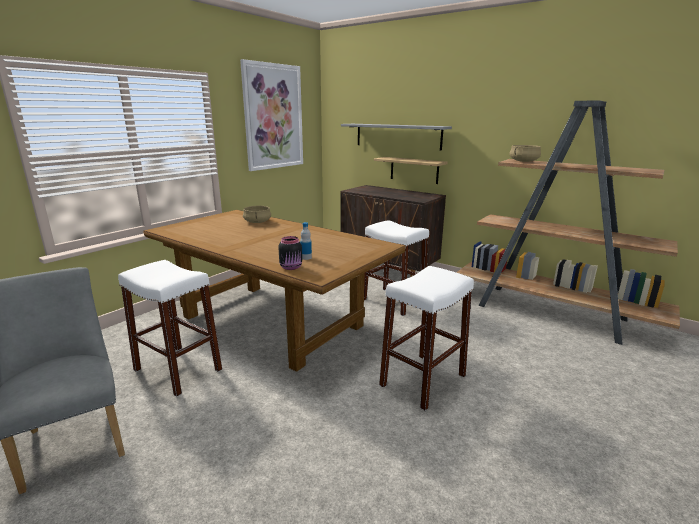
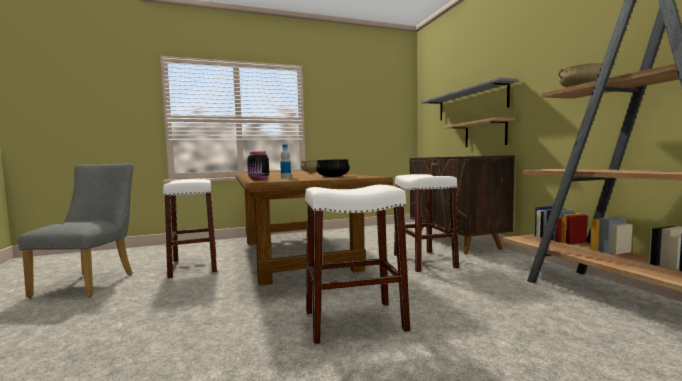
camera: 35 degrees right, 15 degrees down
picture [240,59,303,171] -> none
none -> black cooking pot [316,159,350,177]

